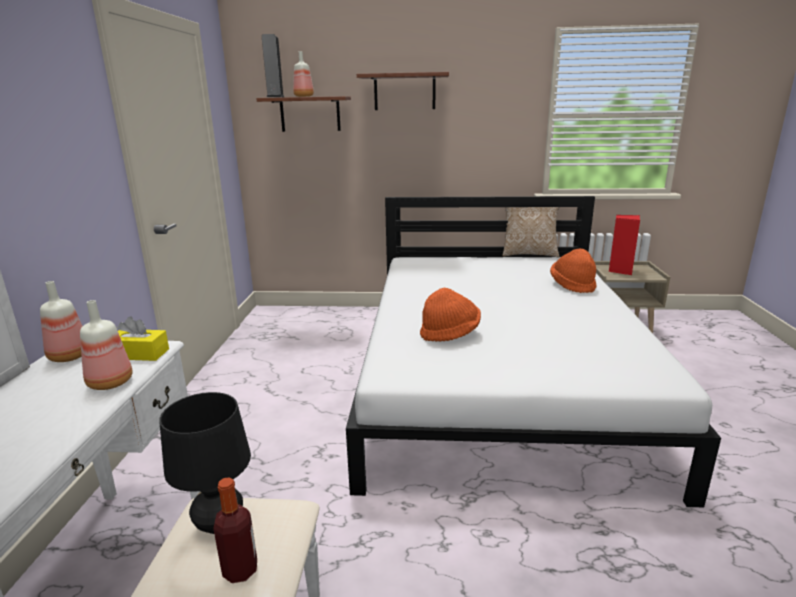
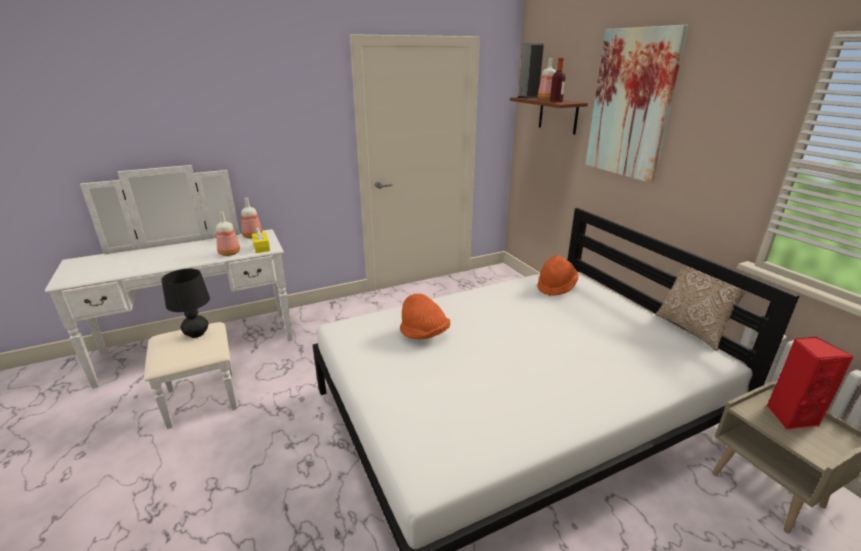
camera: 60 degrees right, 5 degrees up
bottle [213,477,257,583] -> bottle moved to [550,58,566,102]
brown shelf [357,72,449,110] -> picture [585,25,688,183]
orange hat [550,249,597,293] -> orange hat moved to [537,255,579,296]

